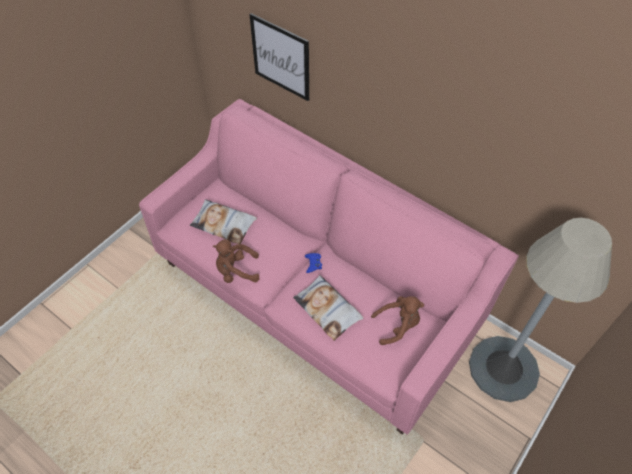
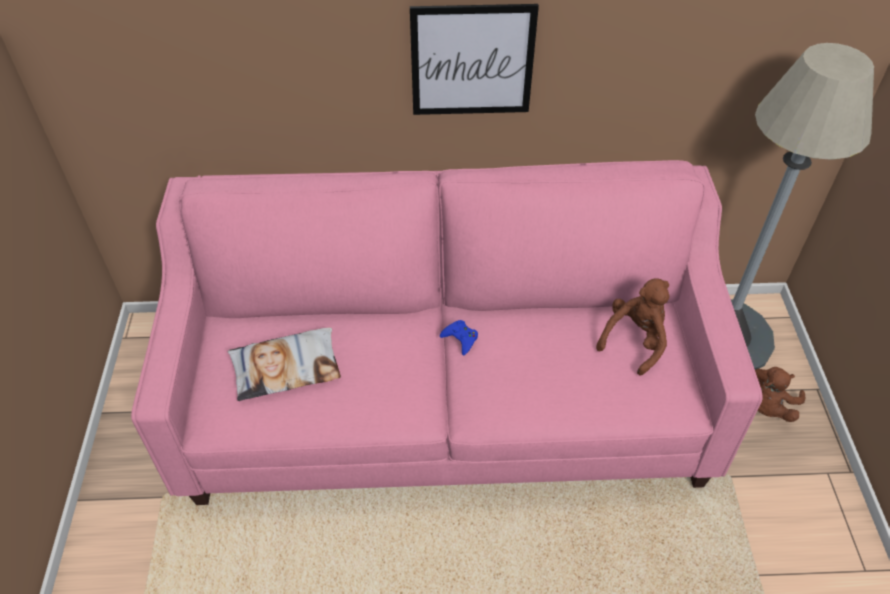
camera: 40 degrees left, 5 degrees down
brown plush toy [213,239,259,283] -> brown plush toy moved to [755,367,805,422]
picture [249,13,309,101] -> picture moved to [410,4,539,115]
pillow [293,275,363,341] -> none

